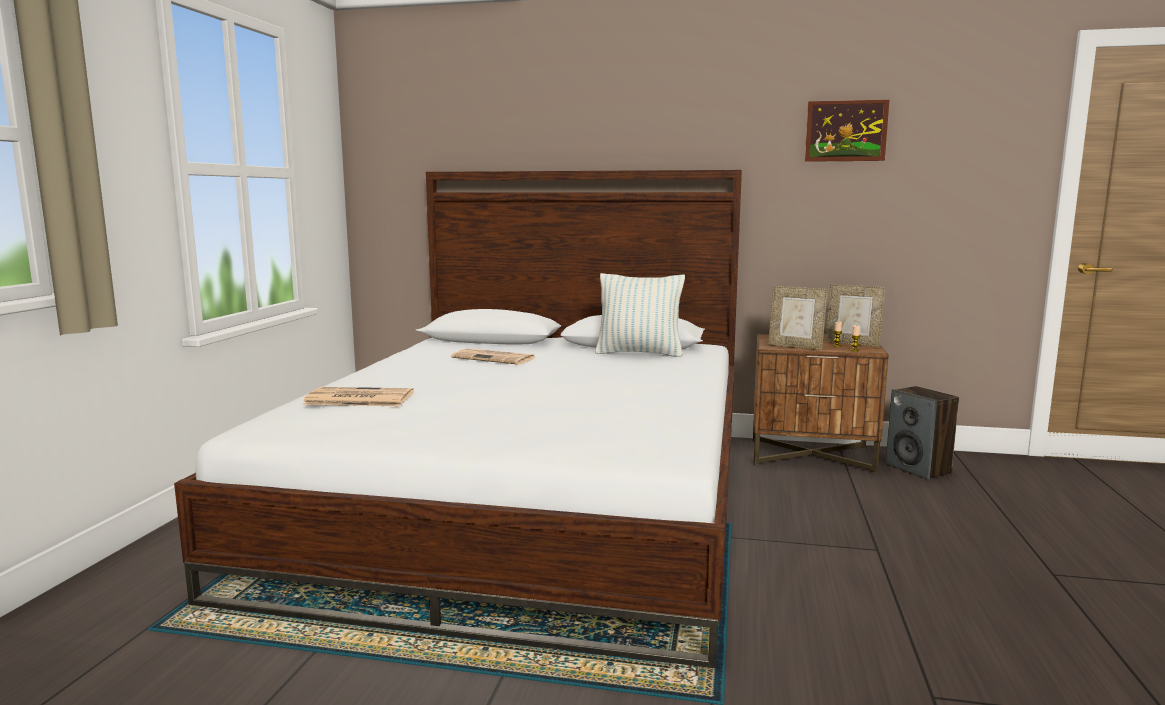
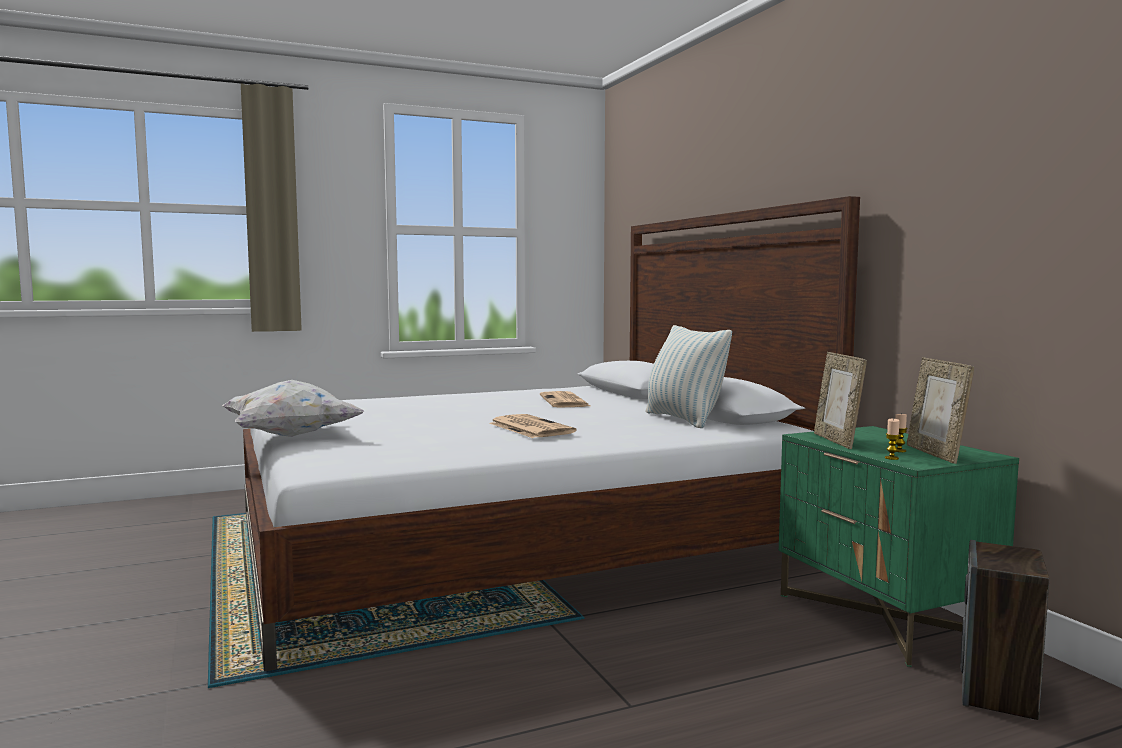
camera: 55 degrees right, 5 degrees down
newspaper [302,387,414,406] -> newspaper moved to [489,414,577,438]
brown nightstand [753,334,889,474] -> green nightstand [779,426,1019,667]
picture [805,100,889,162] -> none
none -> white pillow [222,380,364,437]

